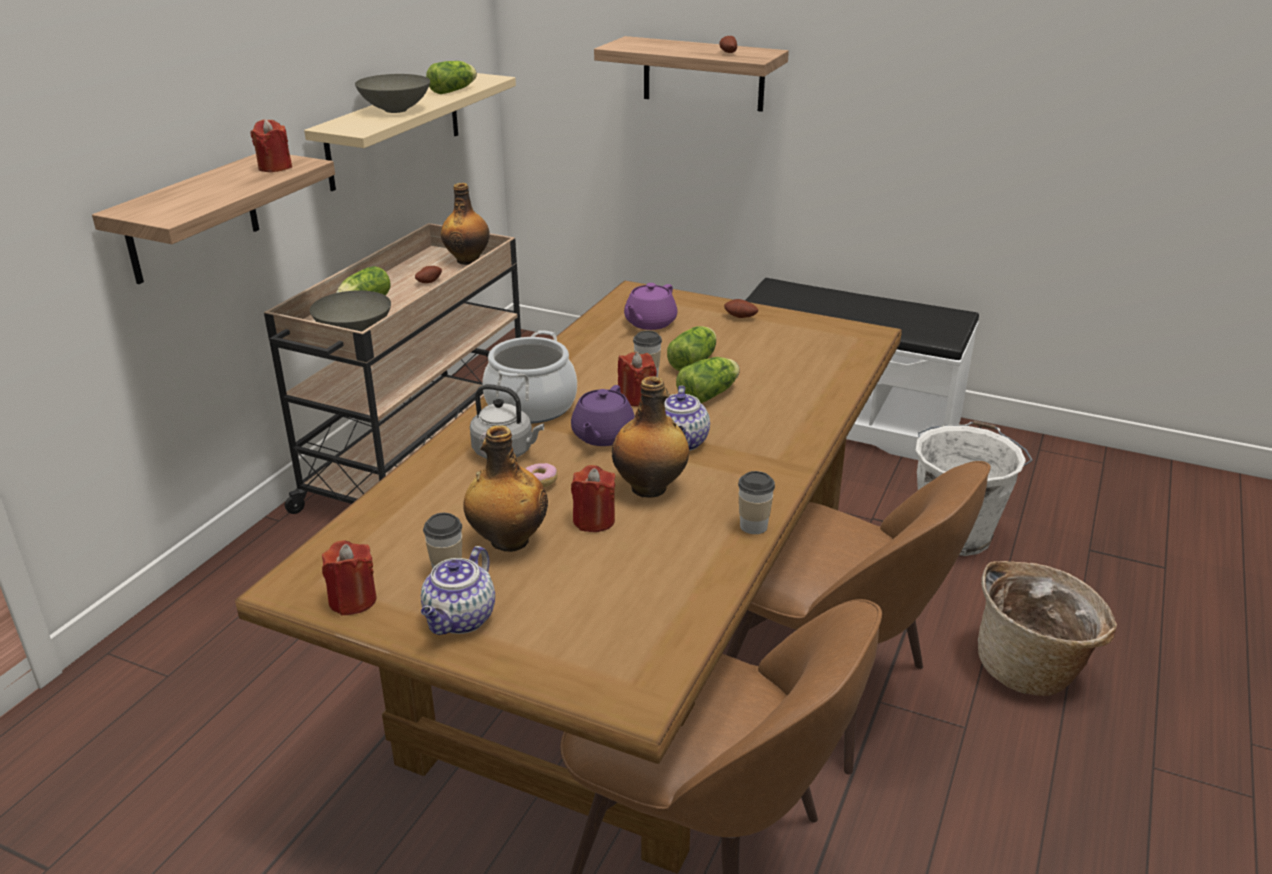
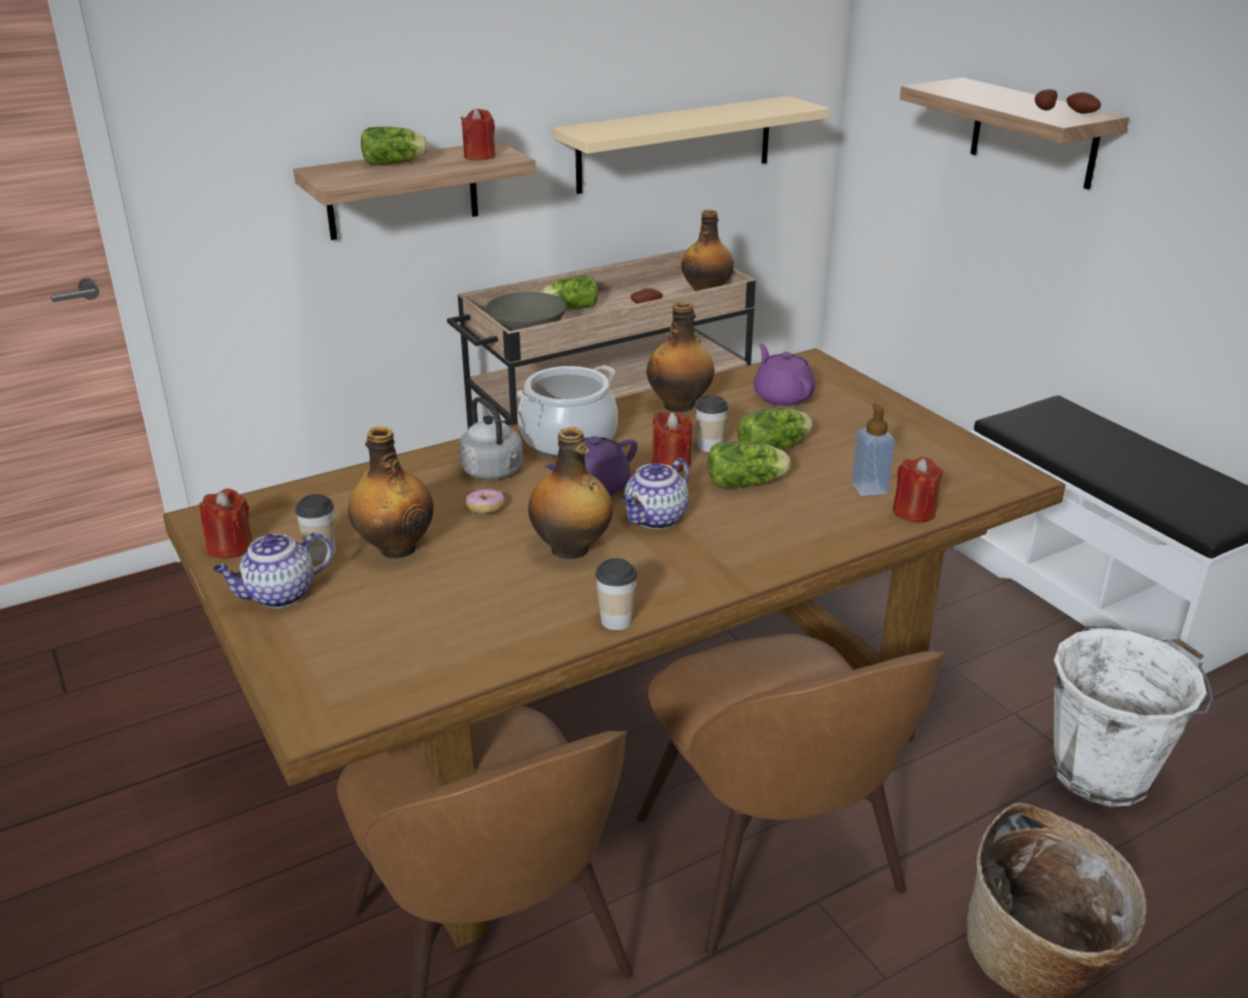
camera: 35 degrees right, 0 degrees up
grey bowl [355,74,430,113] -> none
lettuce [426,61,477,94] -> lettuce moved to [361,127,429,165]
red candle [571,465,615,532] -> red candle moved to [893,457,943,523]
purple teapot [624,283,678,330] -> purple teapot turned 90 degrees clockwise [753,344,815,406]
potato [724,299,758,318] -> potato moved to [1067,92,1101,114]
none -> bottle [647,301,715,412]
none -> soap dispenser [851,403,895,496]

